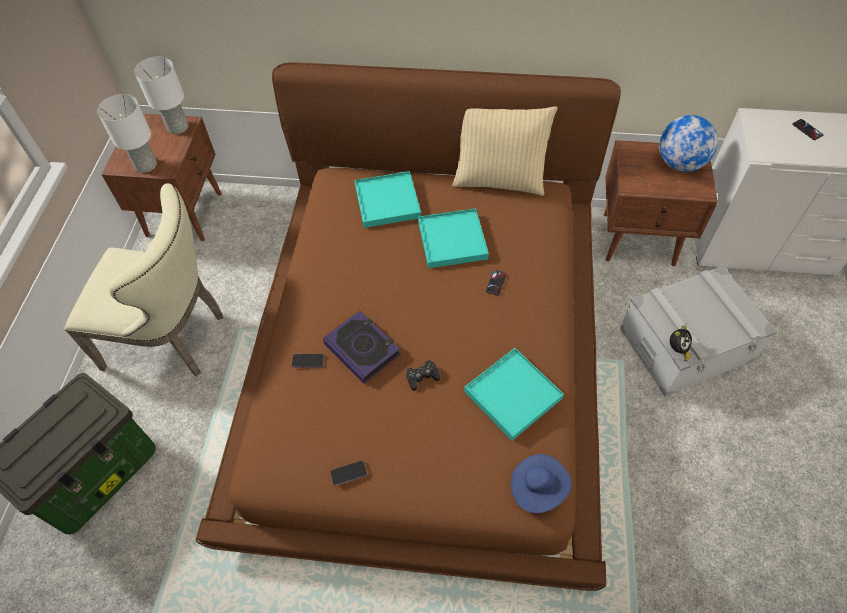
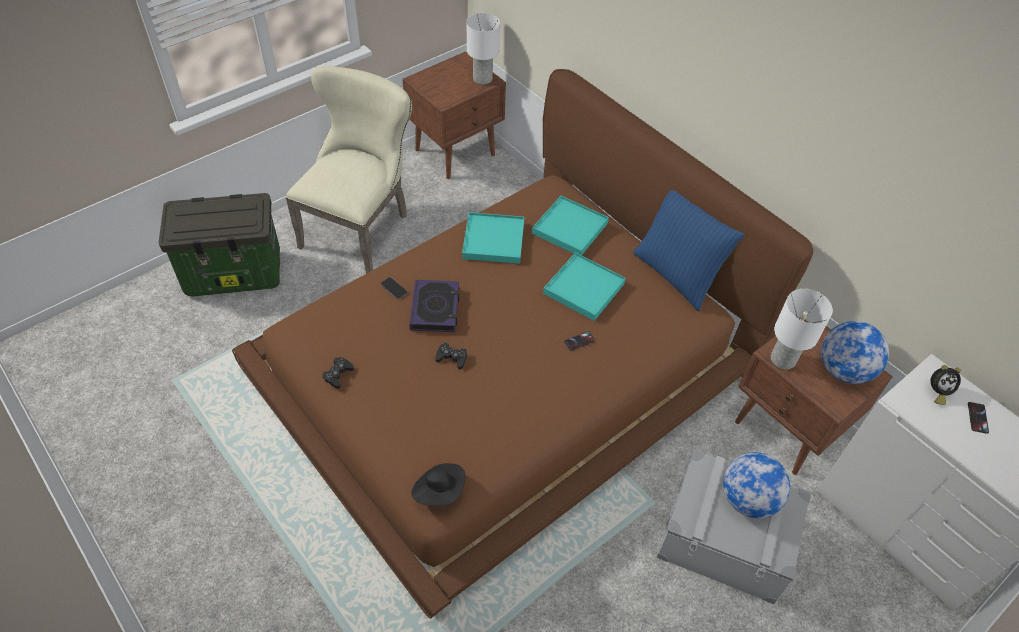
camera: 40 degrees right, 5 degrees down
beige chair [64,183,223,377] -> beige chair turned 120 degrees counterclockwise [285,66,412,274]
white table lamp [97,94,157,173] -> white table lamp moved to [771,289,833,369]
phone [330,461,367,485] -> black game controller [322,357,354,389]
beige pillow [452,106,558,196] -> blue pillow [633,190,745,312]
turquoise tray [464,348,564,441] -> turquoise tray moved to [462,212,524,264]
blue hat [511,454,572,513] -> black hat [412,463,466,506]
alarm clock [670,325,692,361] -> alarm clock moved to [931,365,961,405]
none -> globe [723,452,790,518]

